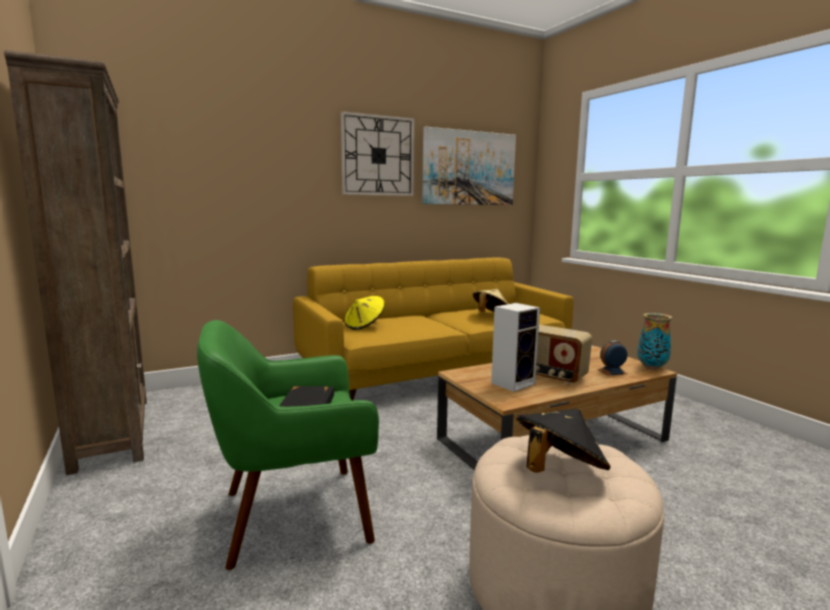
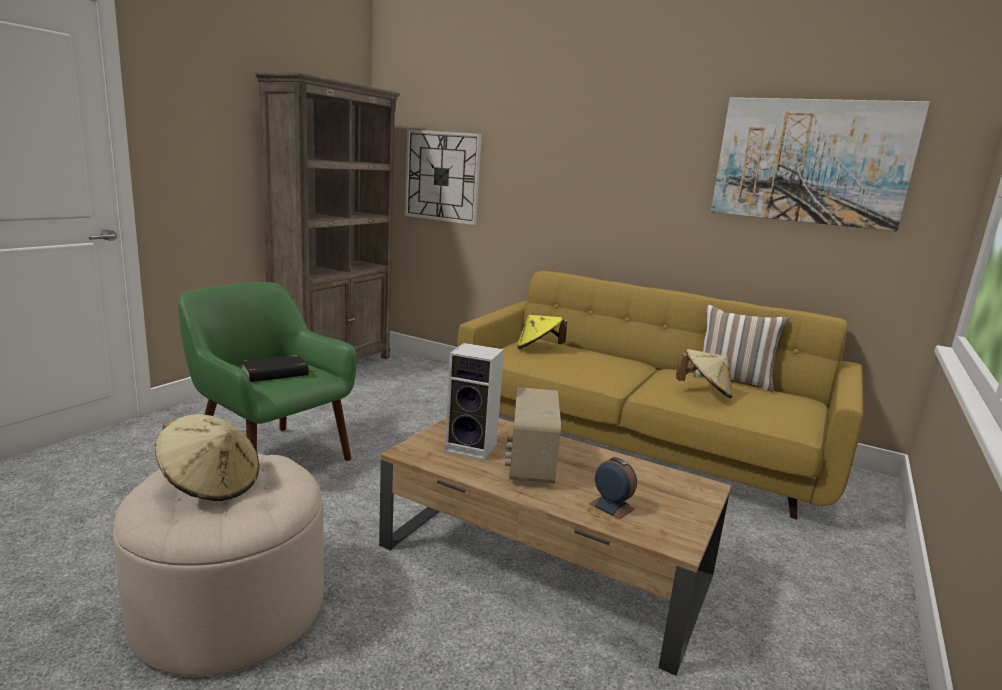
camera: 55 degrees right, 5 degrees up
wall clock [341,111,414,196] -> wall clock moved to [405,130,482,225]
black hat [516,409,611,473] -> beige hat [155,414,259,501]
vase [637,313,672,370] -> none
none -> pillow [693,304,790,392]

